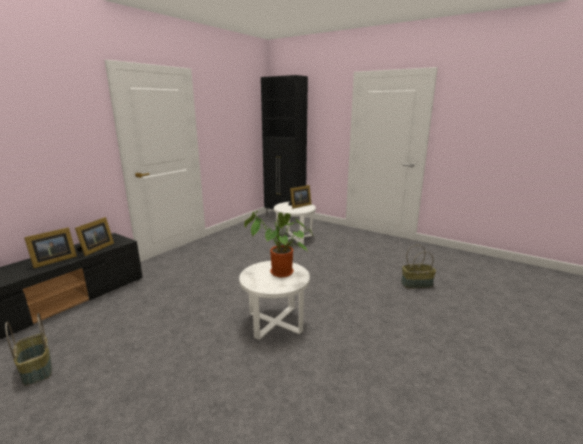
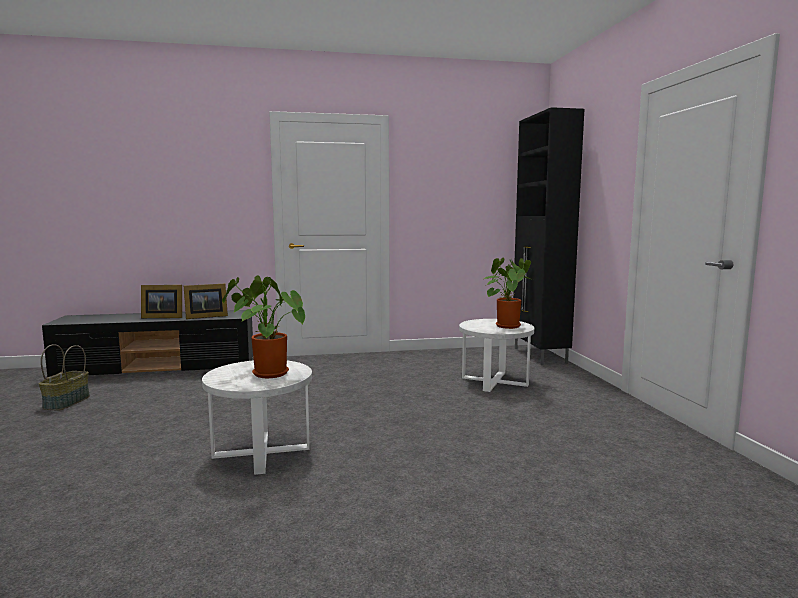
camera: 45 degrees right, 10 degrees down
picture frame [288,185,312,209] -> potted plant [484,258,533,329]
basket [401,245,436,289] -> none

